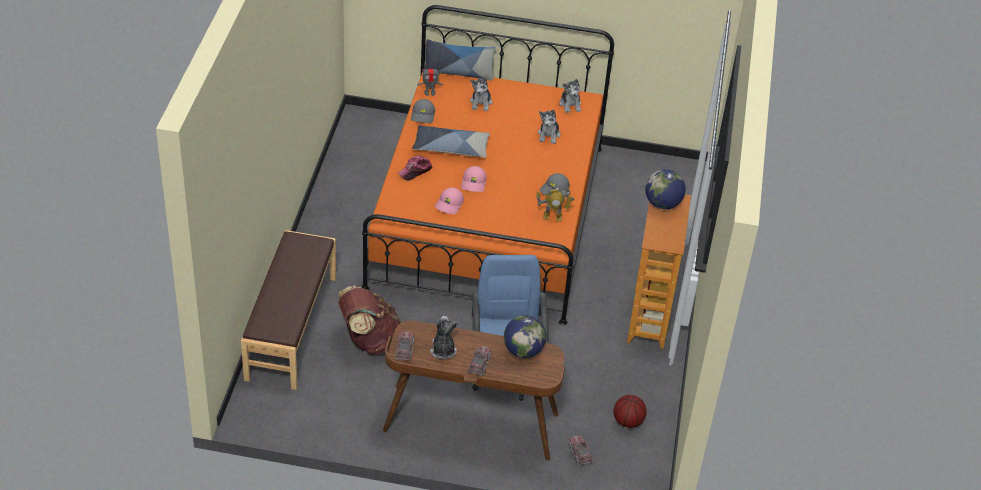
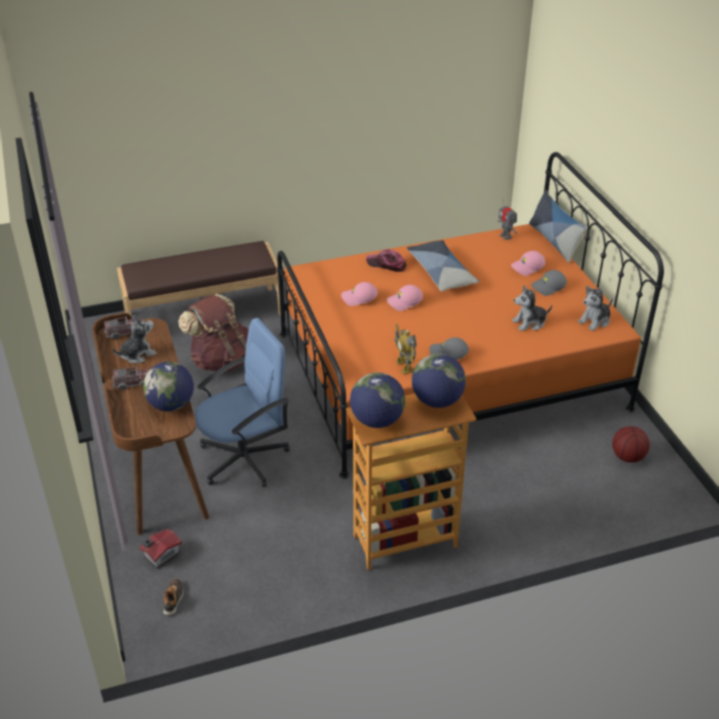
camera: 65 degrees right, 5 degrees down
grey cap [411,99,435,123] -> grey cap moved to [531,270,567,296]
plush toy [470,77,492,111] -> pink cap [511,251,545,276]
toy truck [568,436,593,465] -> toy house [139,529,182,569]
basketball [613,395,647,428] -> basketball moved to [612,426,650,463]
none -> shoe [163,578,184,615]
none -> globe [350,372,405,428]

